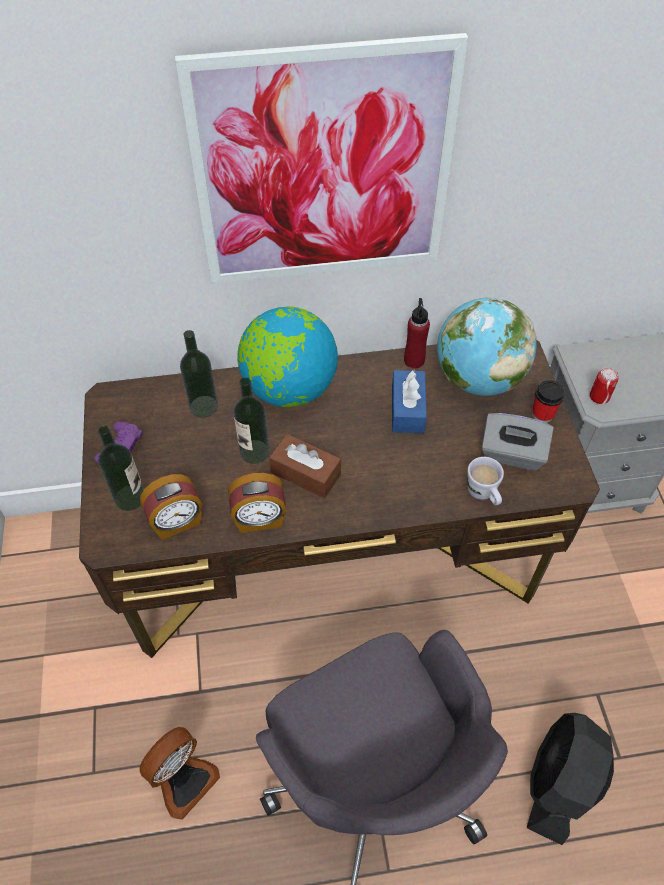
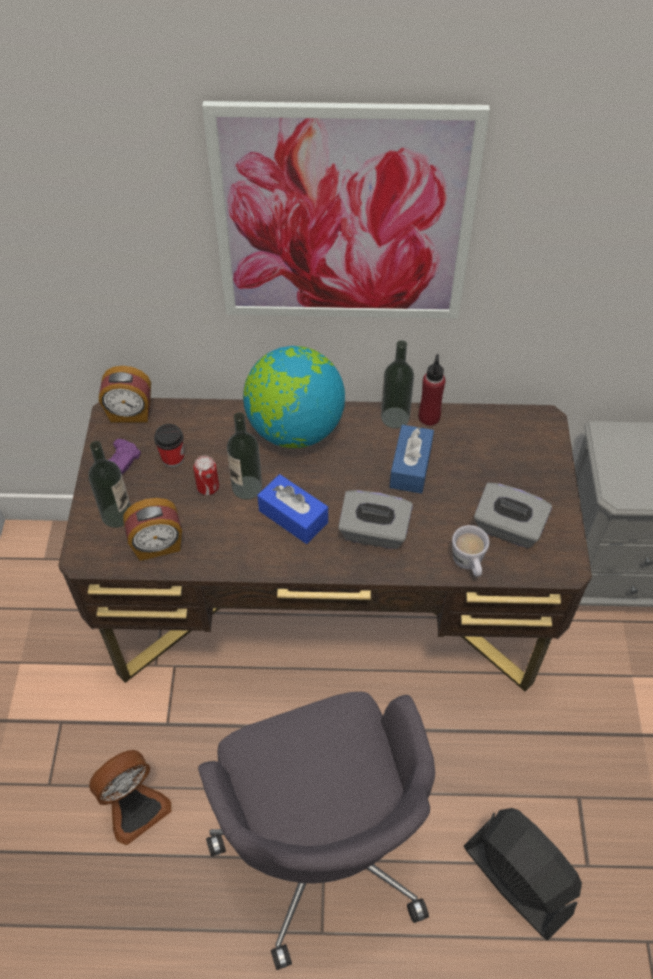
camera: 10 degrees right, 0 degrees up
bottle [180,330,218,418] -> bottle moved to [381,340,414,429]
alarm clock [228,473,286,533] -> alarm clock moved to [99,366,151,423]
brown tissue box [269,434,341,498] -> blue tissue box [257,474,328,544]
globe [437,298,537,396] -> none
black fan [527,713,614,845] -> black fan turned 105 degrees clockwise [464,808,582,941]
cup [532,380,565,423] -> cup moved to [154,424,184,468]
can [590,367,618,404] -> can moved to [193,455,219,495]
none -> grey tissue box [338,490,413,549]

